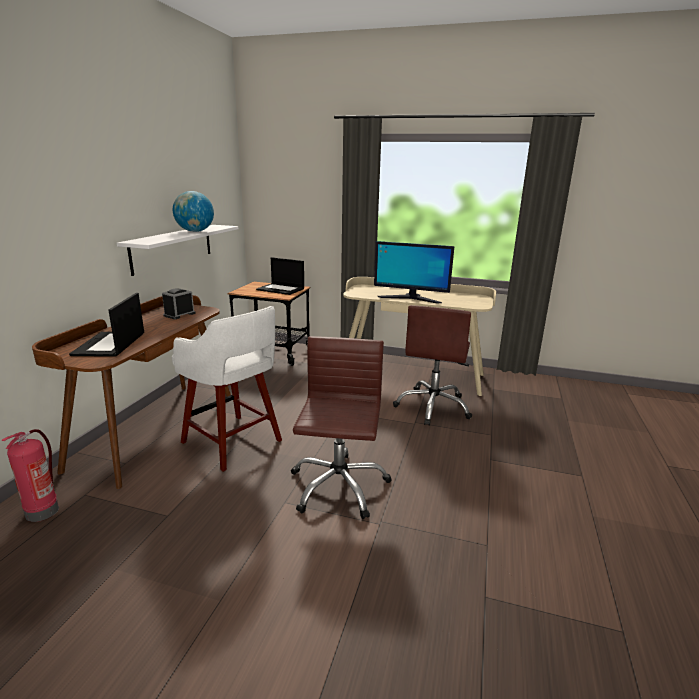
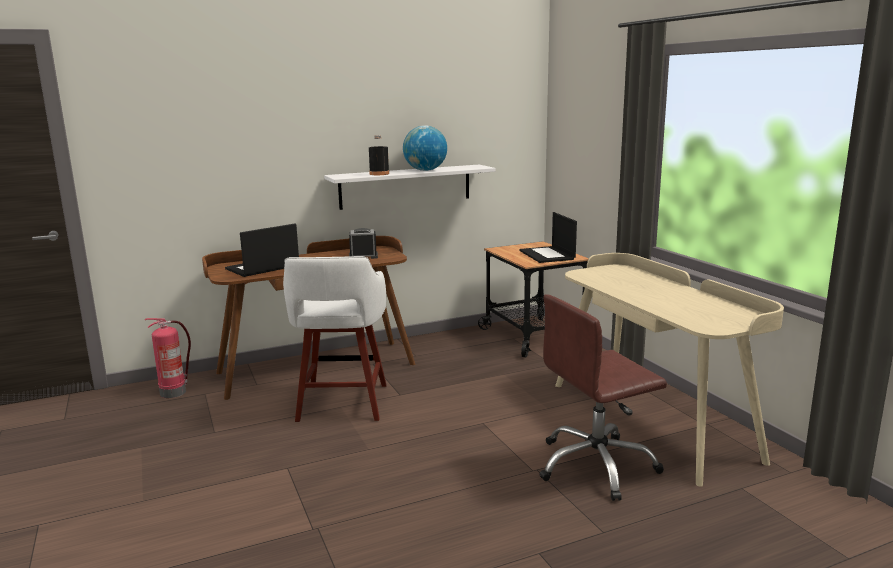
camera: 50 degrees right, 5 degrees down
brown office chair [291,336,391,519] -> none
monitor [374,241,454,304] -> none
none -> black bottle [369,135,389,175]

